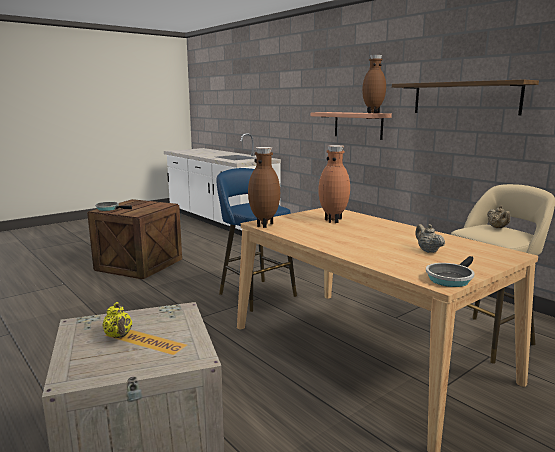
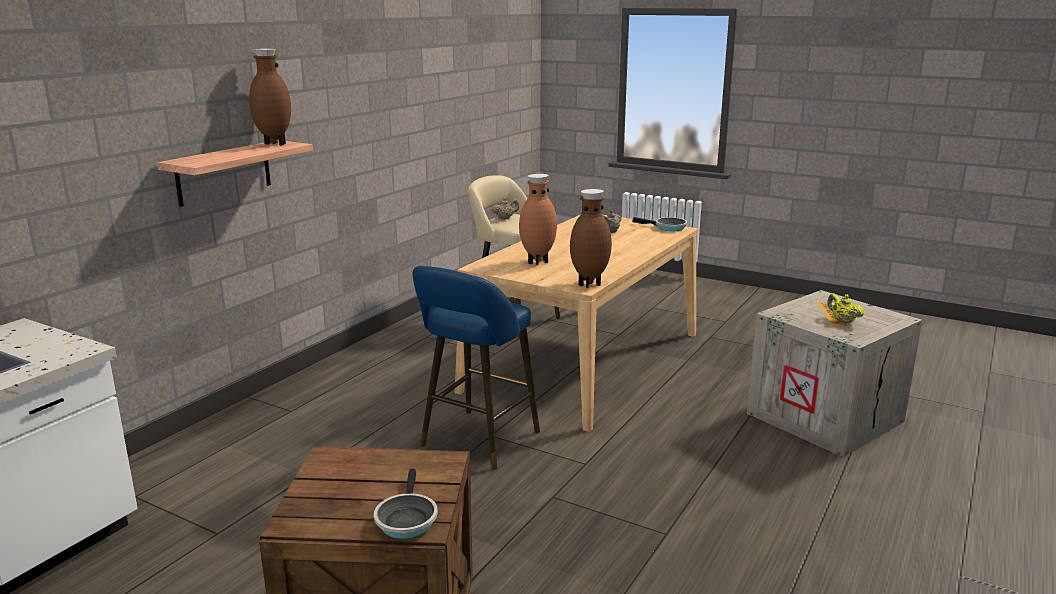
camera: 110 degrees left, 5 degrees up
yellow teapot [102,302,132,338] -> yellow teapot turned 75 degrees counterclockwise [827,293,864,323]
shelf [392,79,539,115] -> none

